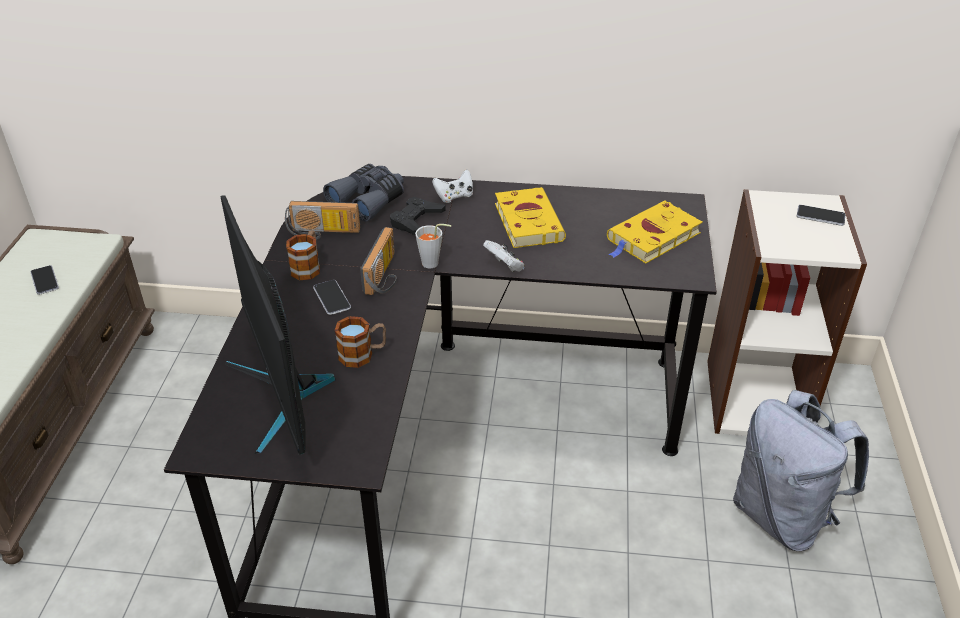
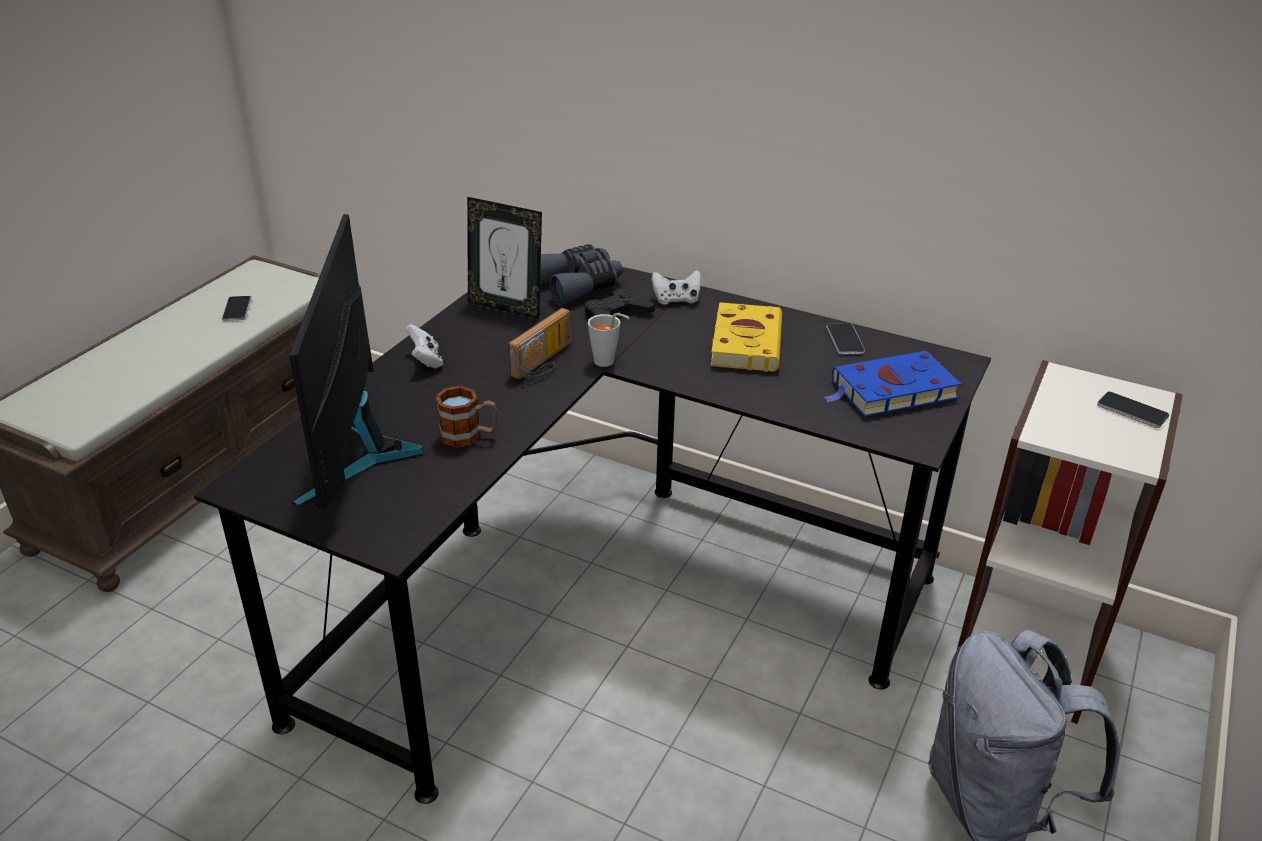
camera: 20 degrees right, 5 degrees down
radio [285,201,360,240] -> picture frame [467,197,542,319]
mug [286,230,320,280] -> none
phone [313,280,351,315] -> phone moved to [826,323,865,354]
white game controller [483,240,524,272] -> white game controller moved to [406,324,443,368]
yellow book [607,200,703,263] -> blue book [823,351,961,417]

